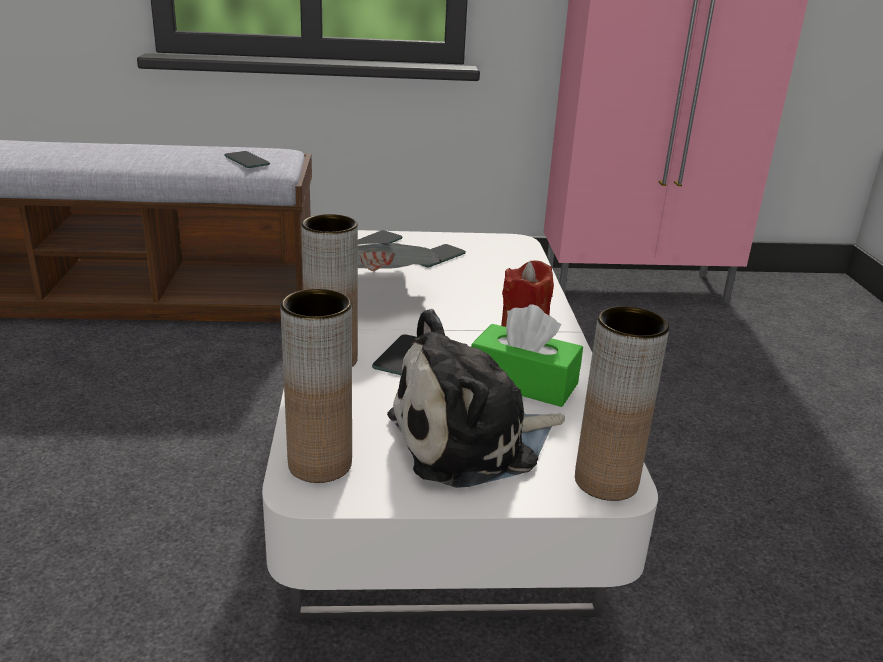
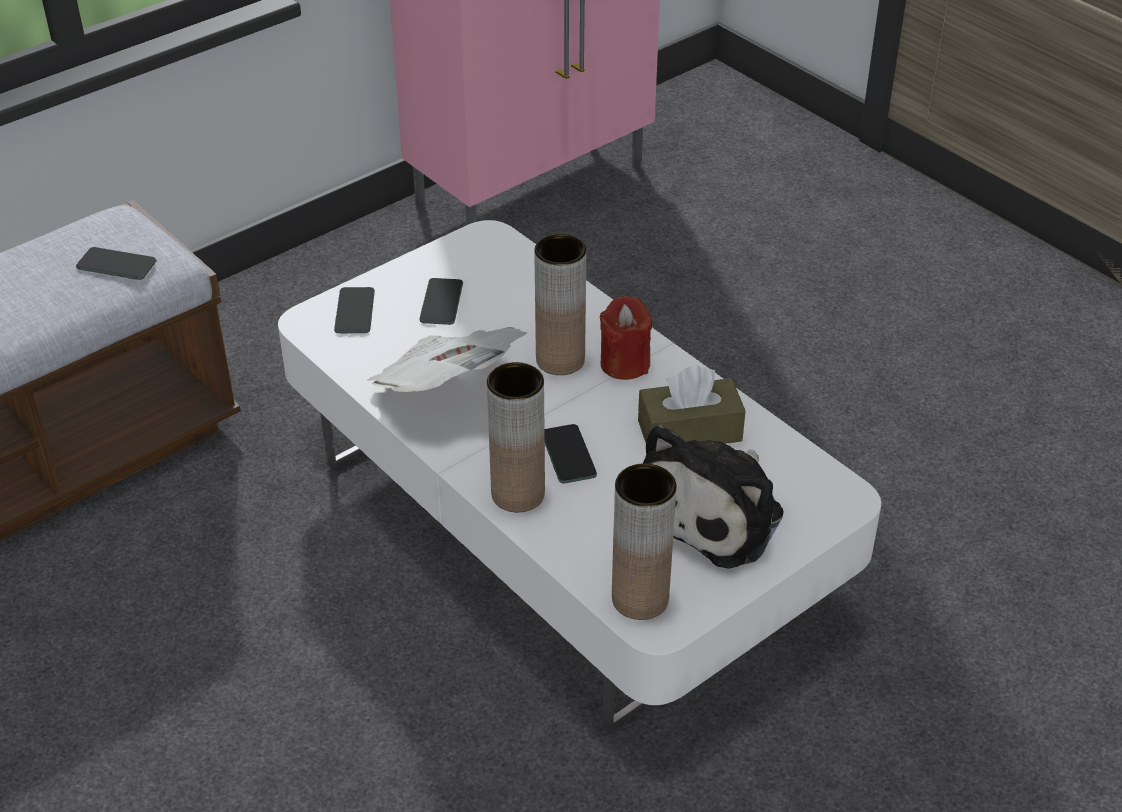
camera: 35 degrees left, 15 degrees up
green tissue box [471,305,583,407] -> brown tissue box [638,365,745,444]
brown vase [575,306,669,501] -> brown vase moved to [534,234,586,375]

